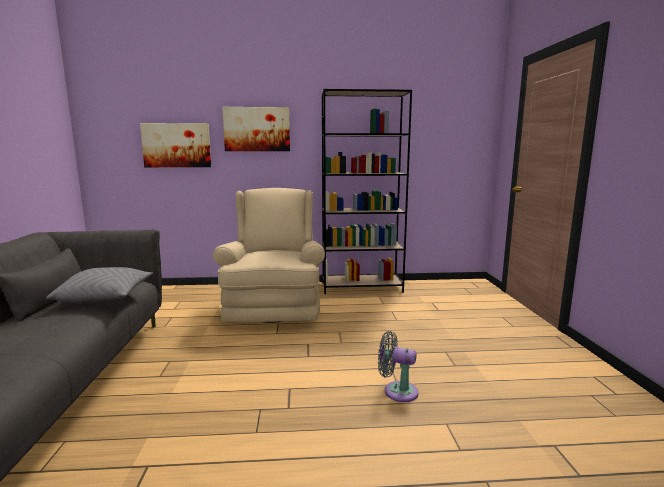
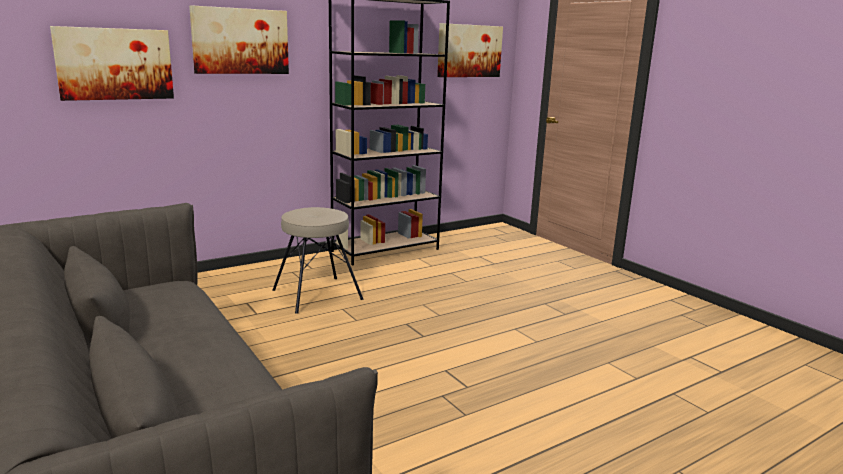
camera: 30 degrees left, 5 degrees up
grey pillow [46,267,153,304] -> none
beige armchair [213,188,325,323] -> beige stool [273,207,363,314]
grey fan [378,331,419,402] -> none
none -> picture [437,23,503,77]

